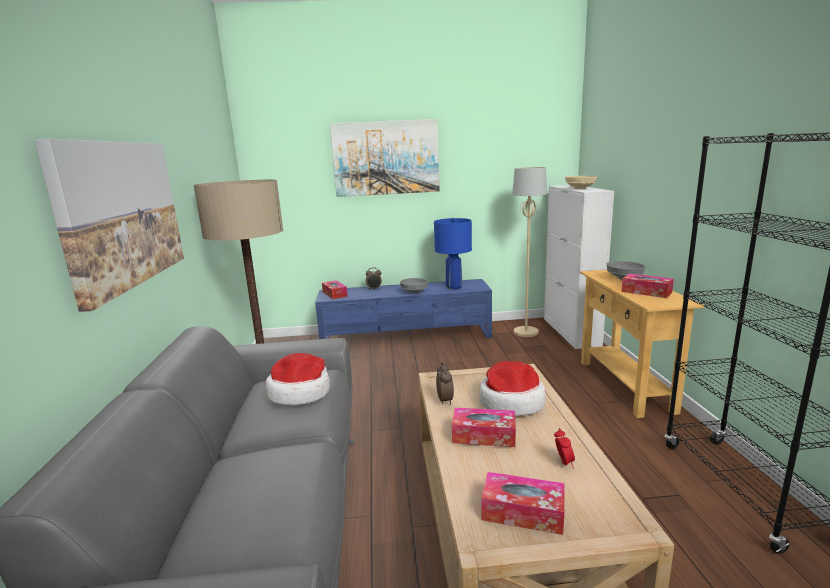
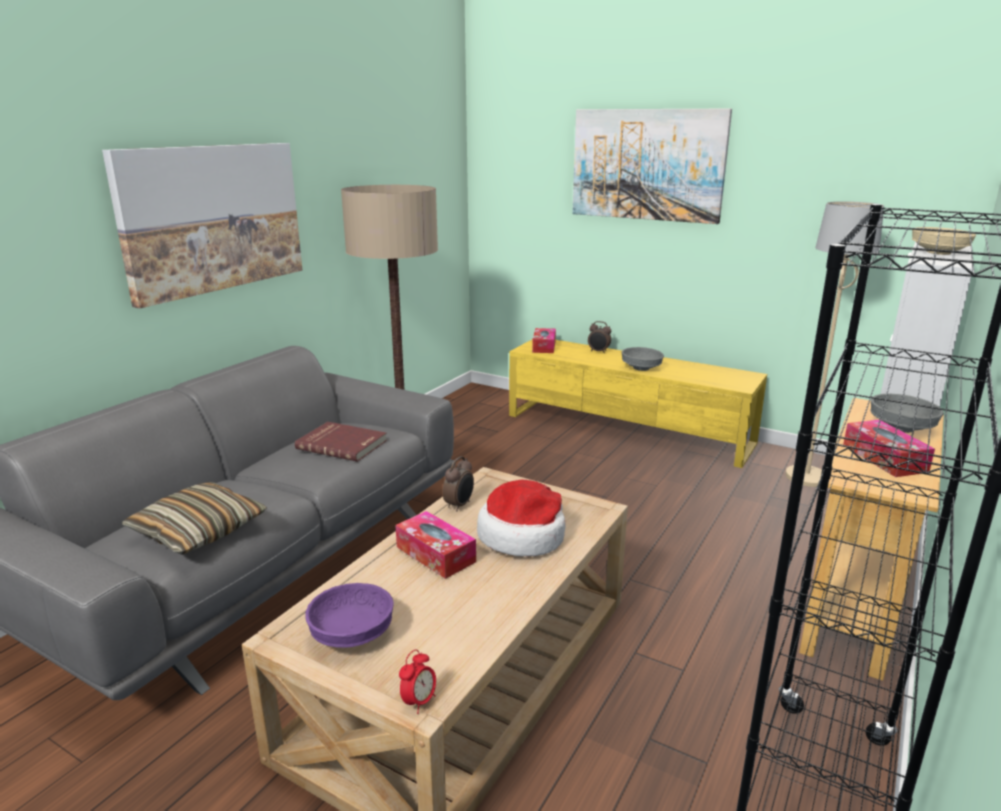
camera: 35 degrees right, 5 degrees up
hat [265,353,330,405] -> red book [295,422,387,462]
blue tv stand [315,279,492,339] -> yellow tv stand [509,339,767,468]
blue table lamp [434,218,472,290] -> none
tissue box [482,472,565,535] -> purple bowl [305,583,394,648]
alarm clock [554,428,575,468] -> alarm clock moved to [399,649,436,714]
none -> pillow [122,482,267,555]

